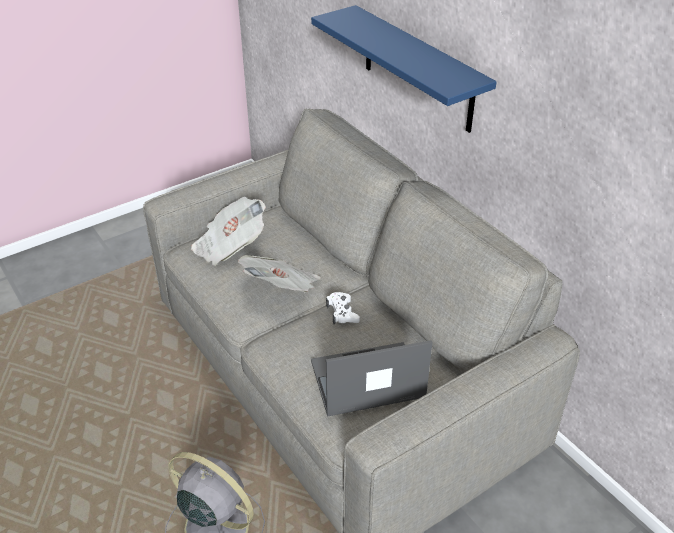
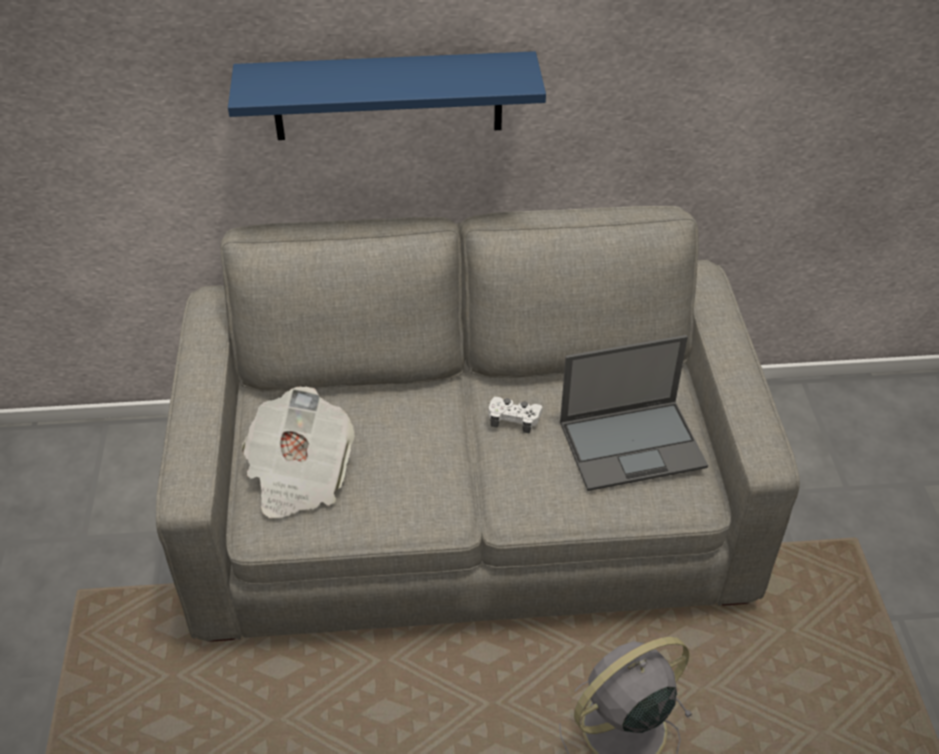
camera: 60 degrees left, 5 degrees up
newspaper [238,255,321,292] -> none
laptop [311,340,432,417] -> laptop turned 120 degrees counterclockwise [560,335,708,491]

